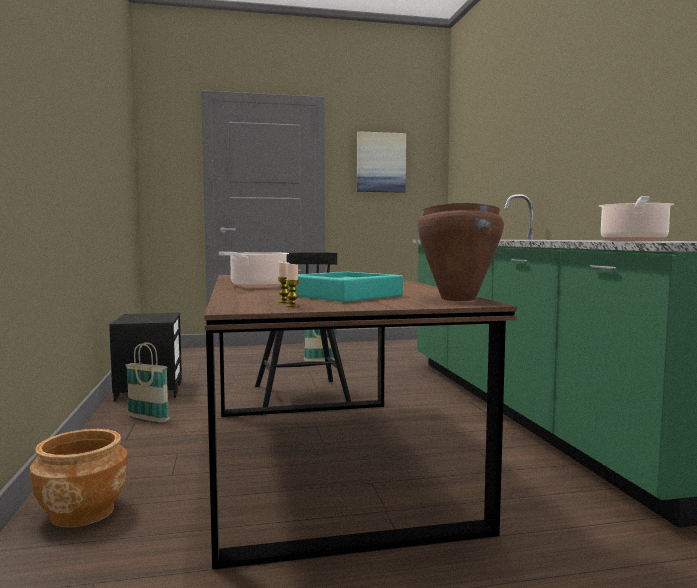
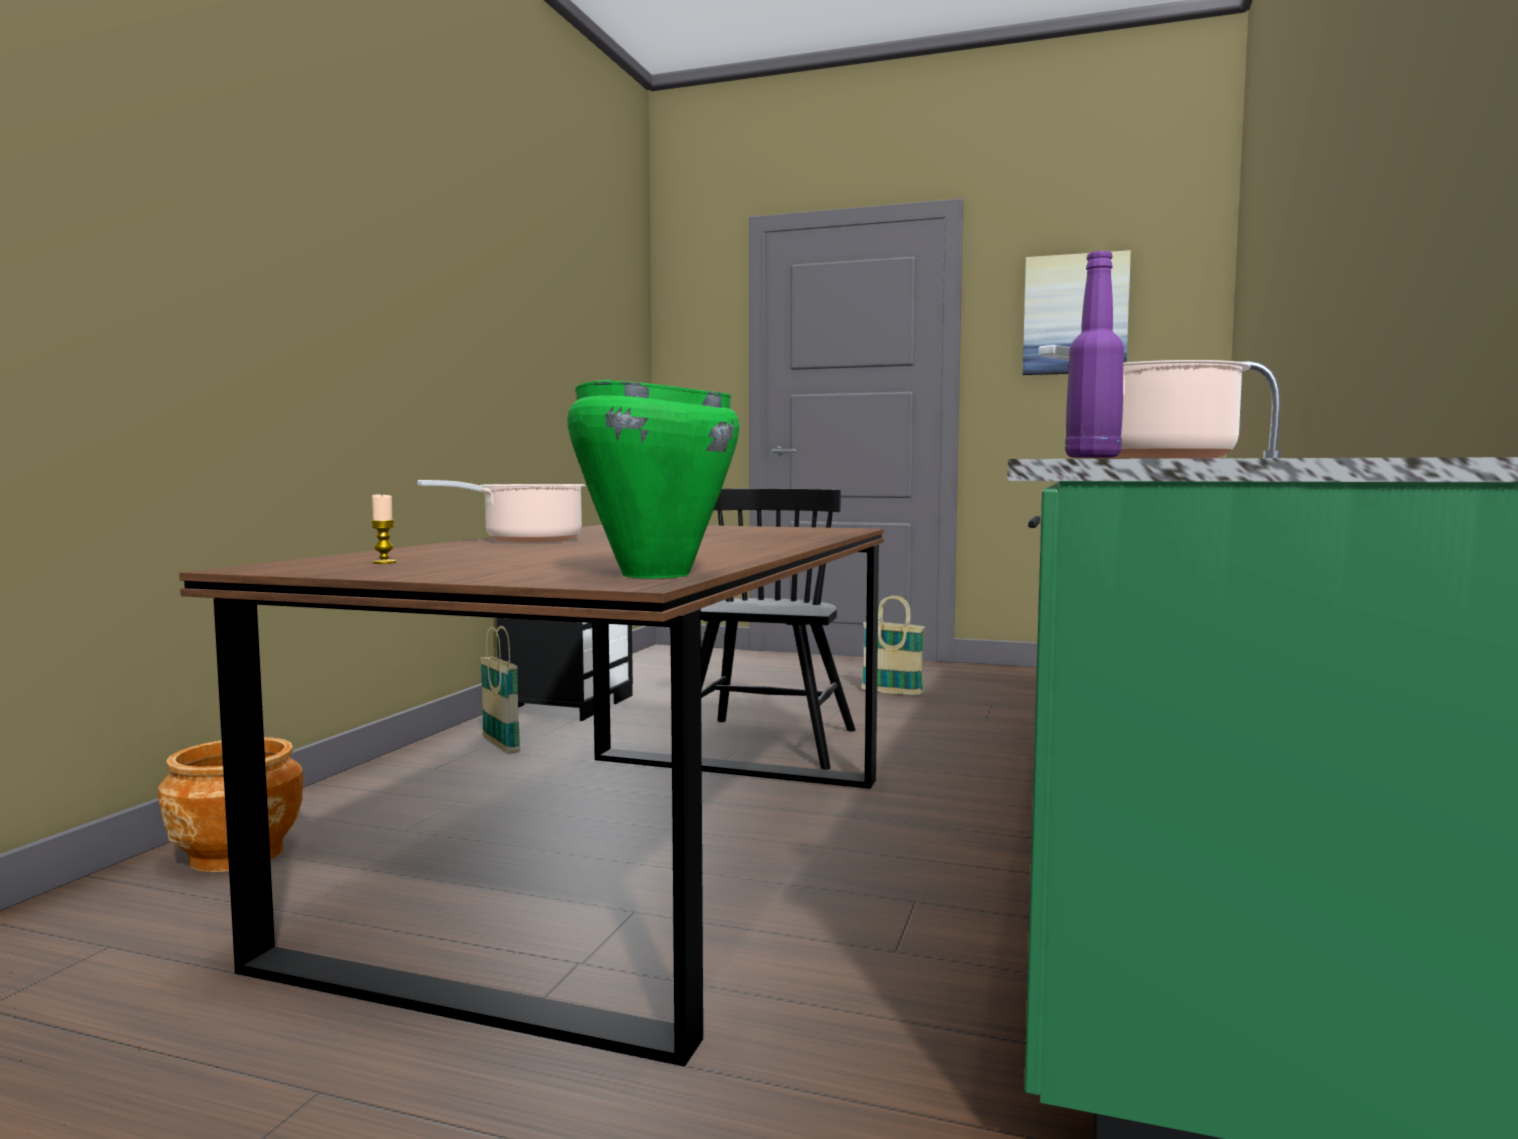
camera: 30 degrees right, 0 degrees up
candle [285,263,300,307] -> none
turquoise tray [288,272,403,302] -> none
brown cooking pot [417,202,504,301] -> green cooking pot [568,380,740,578]
none -> purple bottle [1065,251,1124,458]

